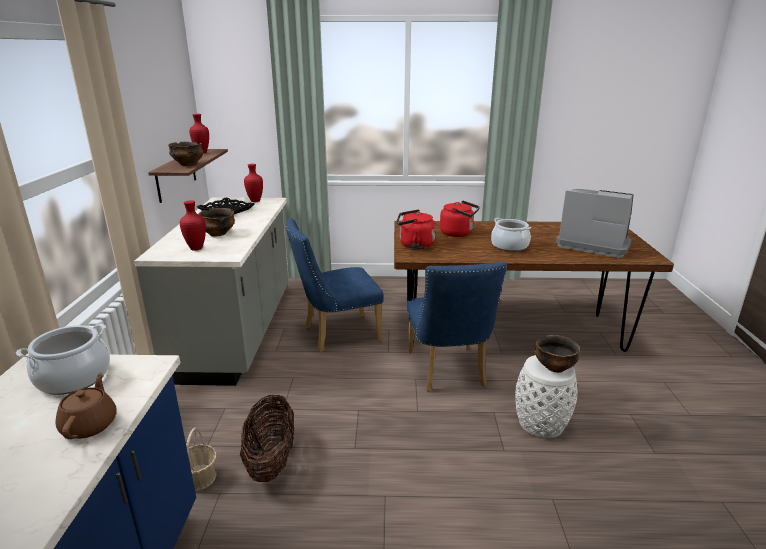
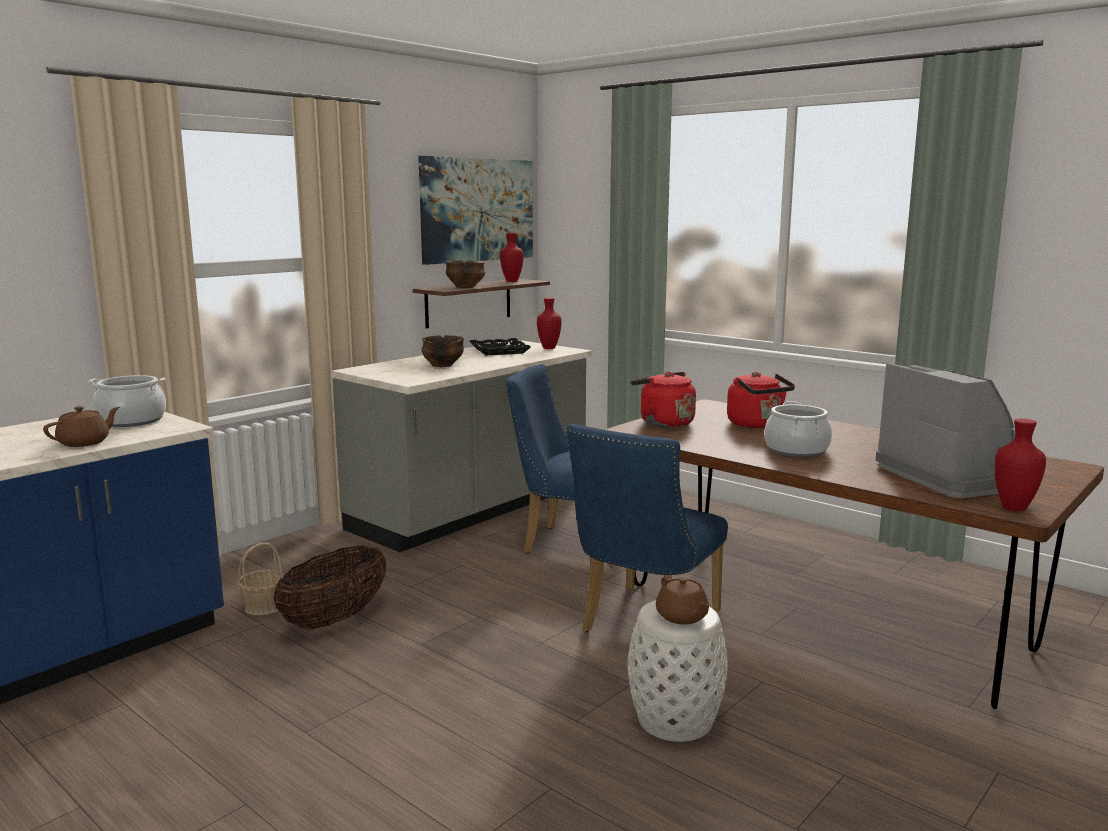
camera: 40 degrees right, 10 degrees down
red vase [180,200,206,251] -> red vase moved to [995,418,1046,512]
bowl [535,335,580,373] -> brown teapot [656,577,709,624]
none -> picture [418,156,533,265]

